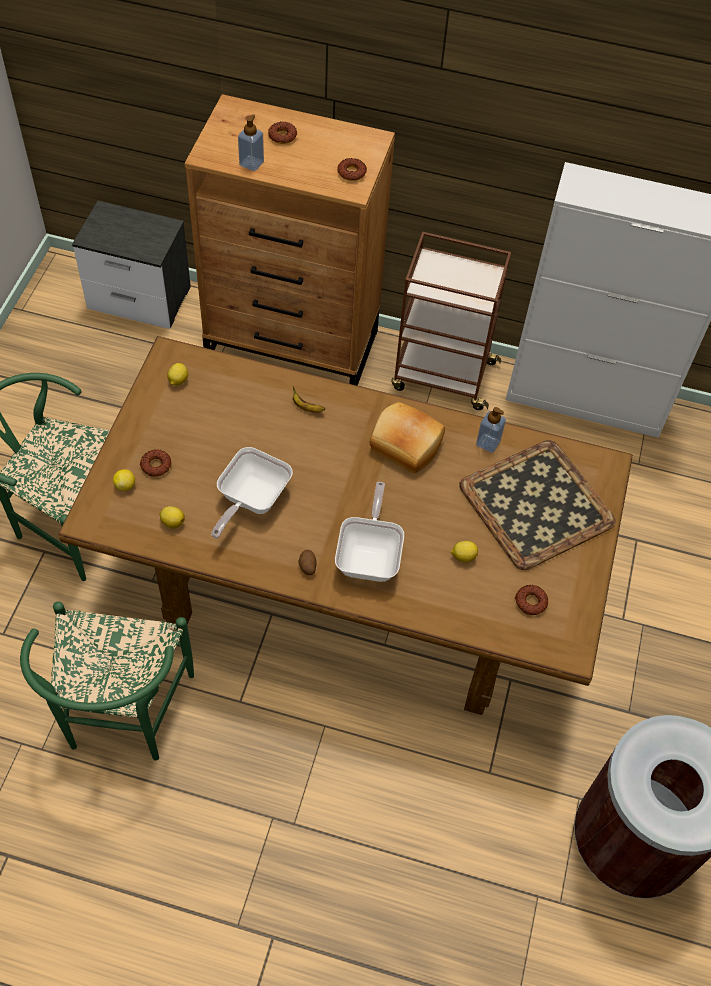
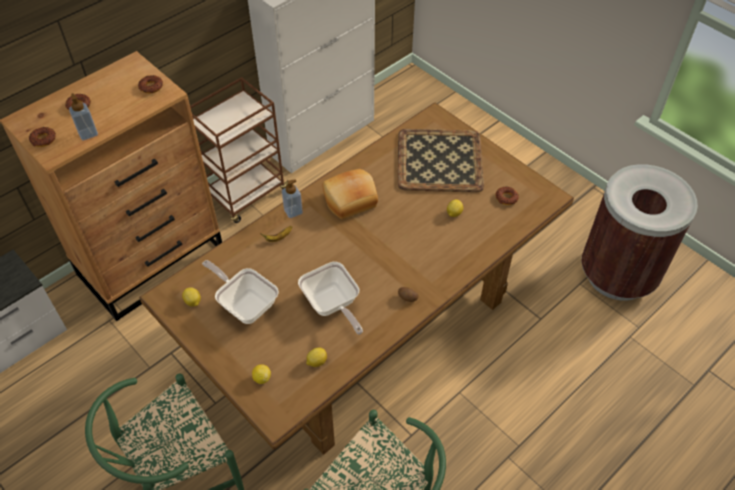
camera: 55 degrees left, 5 degrees down
donut [139,449,171,477] -> donut moved to [29,127,56,147]
frying pan [335,482,404,582] -> frying pan moved to [202,260,279,324]
soap dispenser [476,407,506,453] -> soap dispenser moved to [282,179,303,218]

